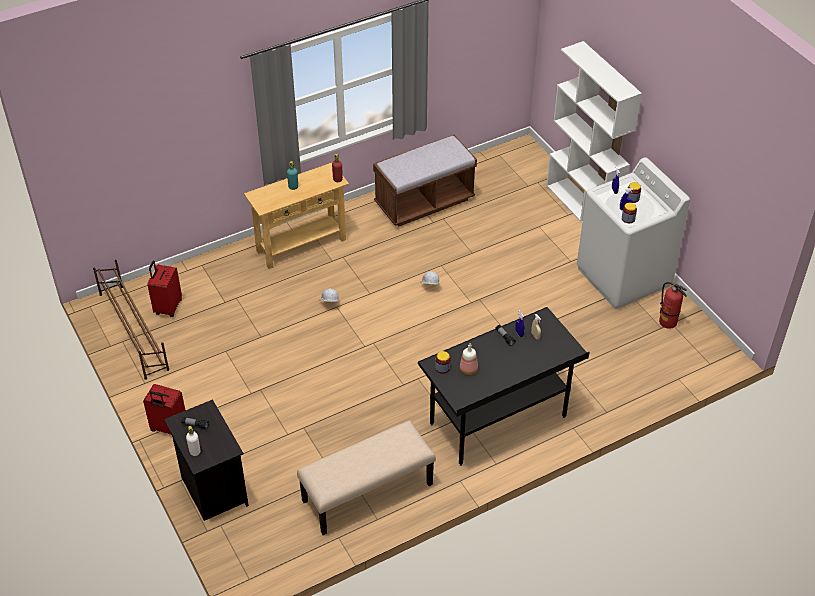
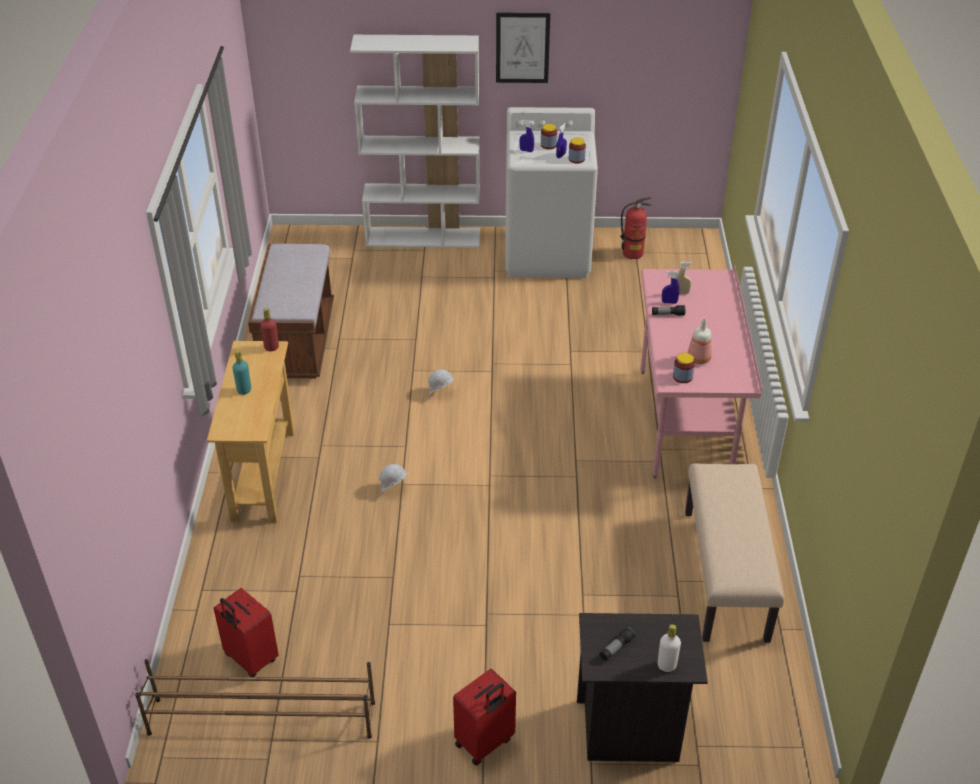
camera: 60 degrees left, 5 degrees down
black desk [418,307,590,466] -> pink desk [641,265,762,478]
none -> picture [496,13,550,83]

